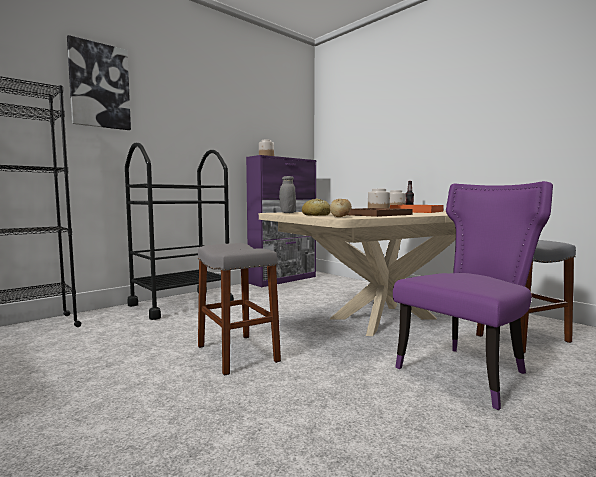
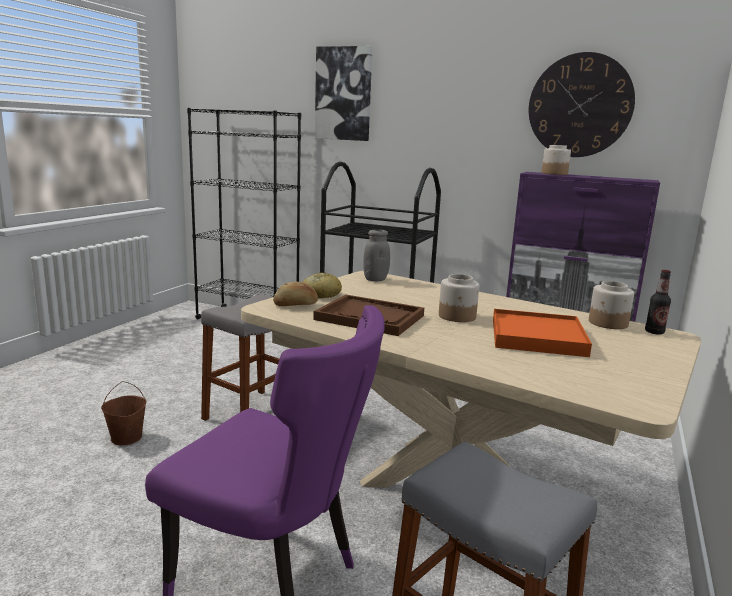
camera: 65 degrees right, 10 degrees up
none -> brown bucket [101,381,146,445]
none -> wall clock [529,52,635,157]

